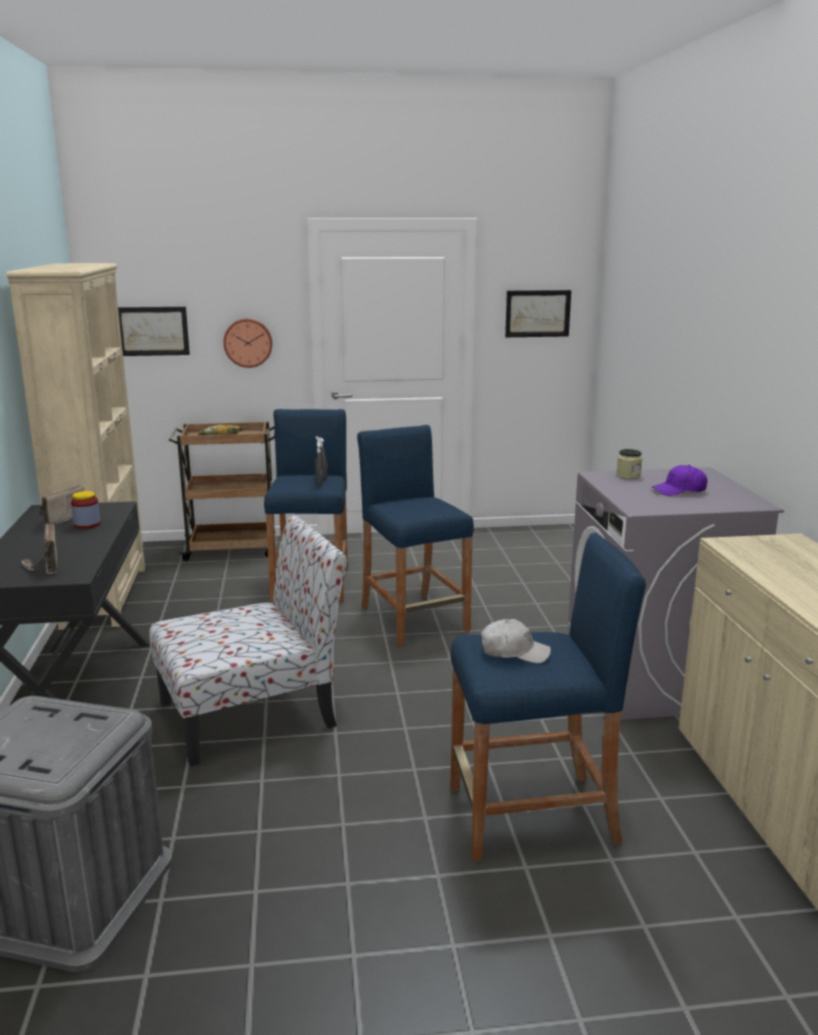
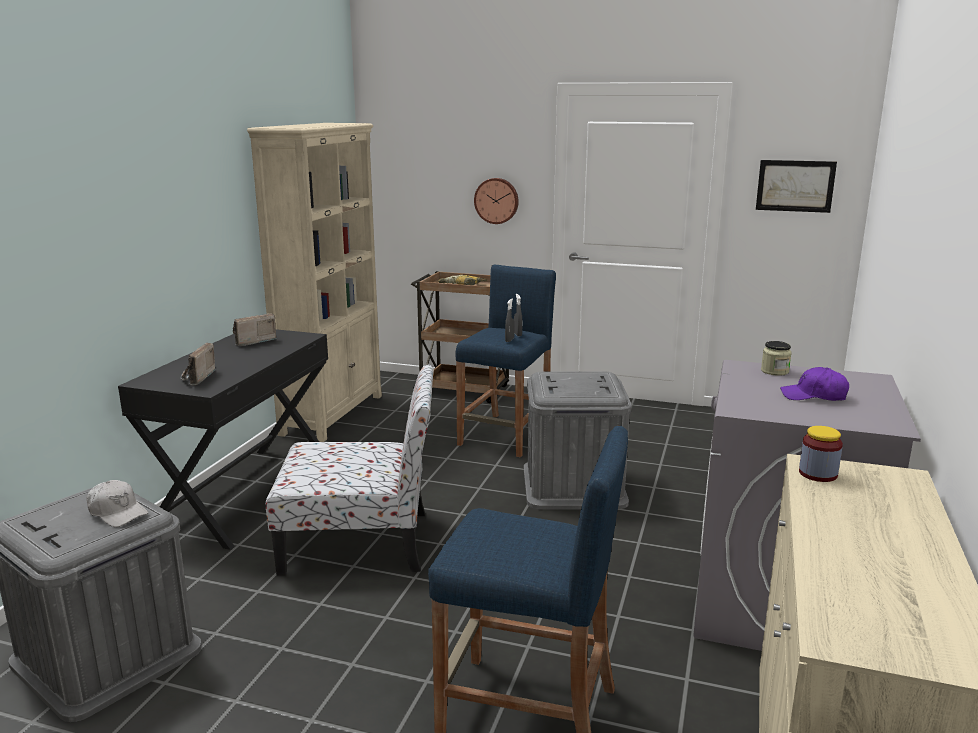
camera: 25 degrees right, 0 degrees up
jar [71,491,101,529] -> jar moved to [799,426,843,482]
picture [118,307,190,356] -> none
blue stool [357,425,474,646] -> grey storage box [524,372,632,509]
white cap [481,619,551,664] -> white cap moved to [87,480,148,527]

